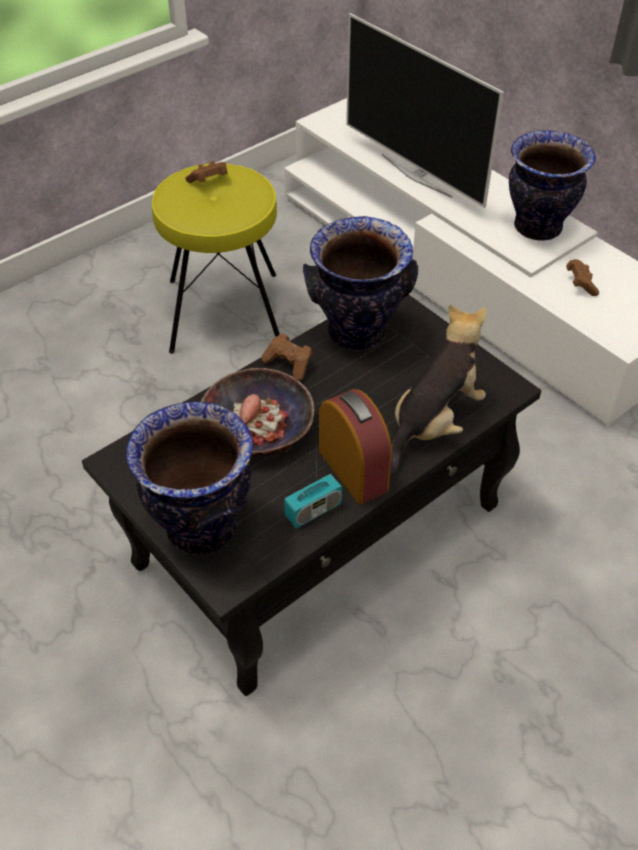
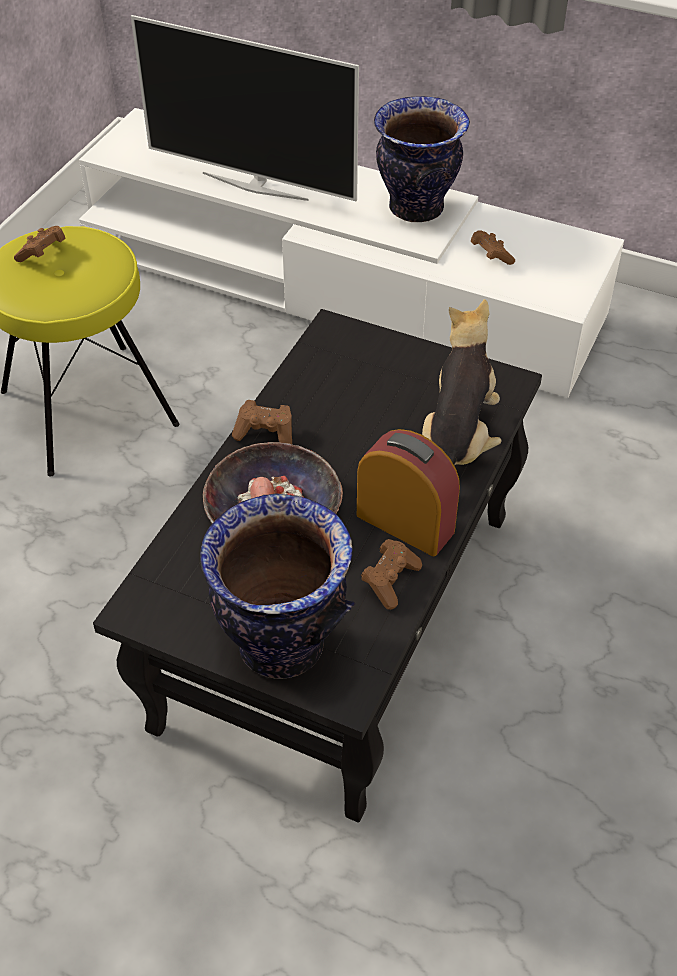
camera: 25 degrees left, 0 degrees up
radio [284,453,342,528] -> brown game controller [361,539,422,610]
vase [303,216,418,350] -> none

